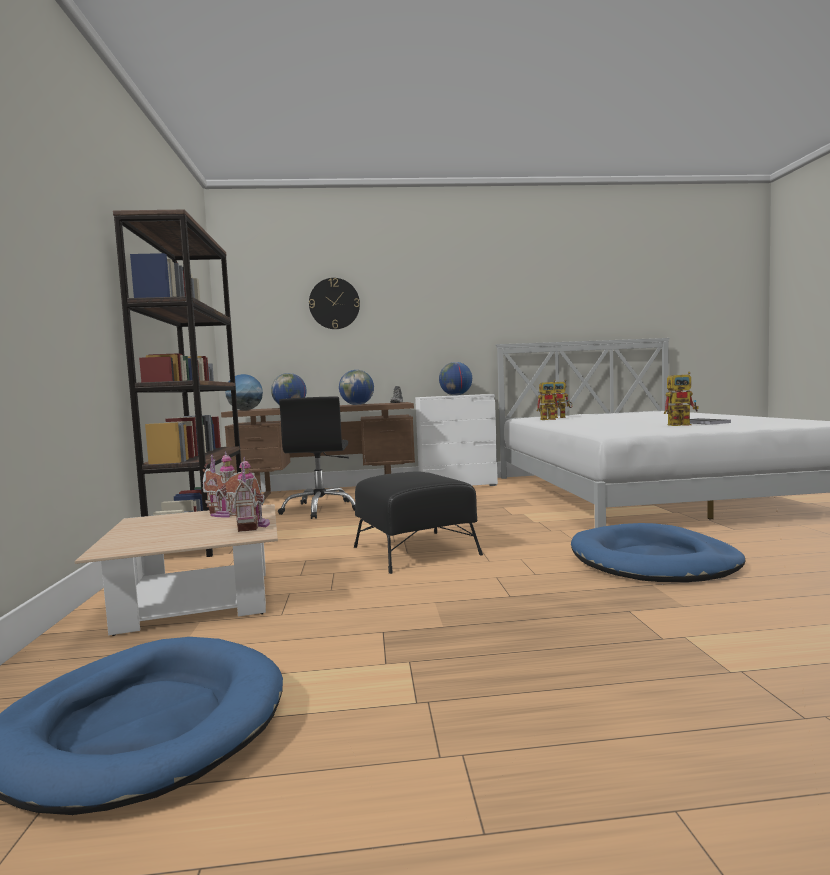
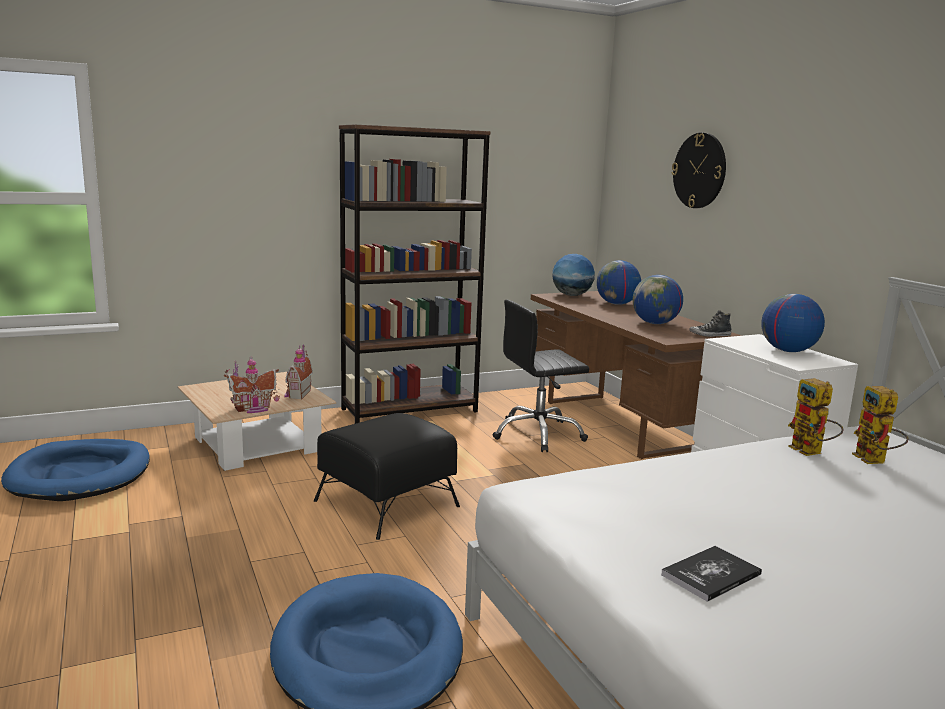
camera: 70 degrees right, 10 degrees up
toy robot [664,372,699,426] -> none

